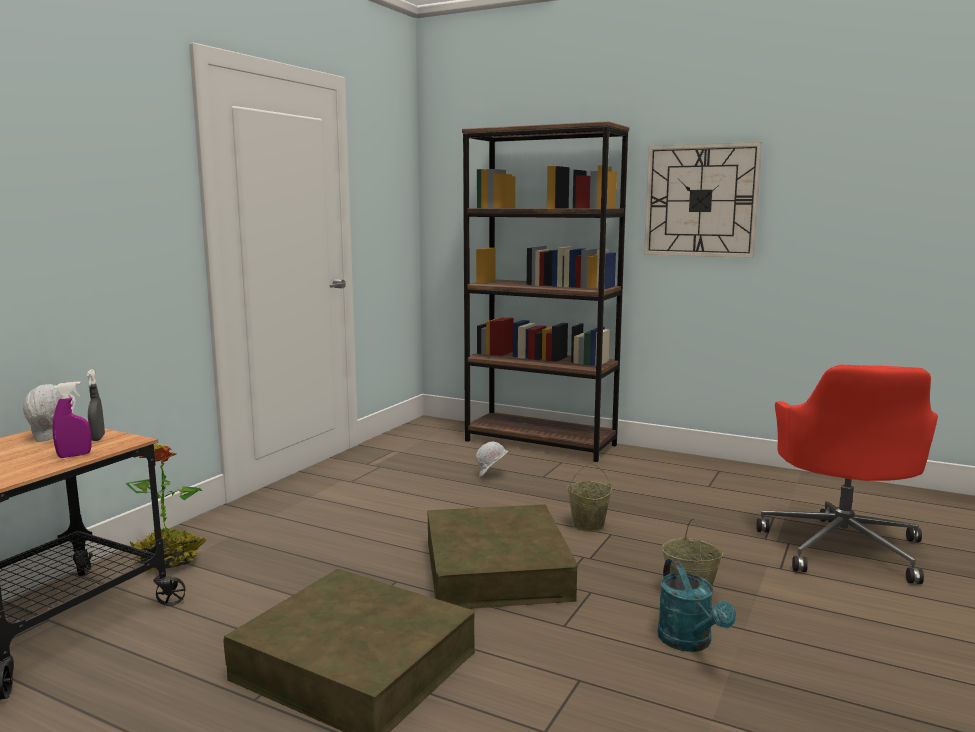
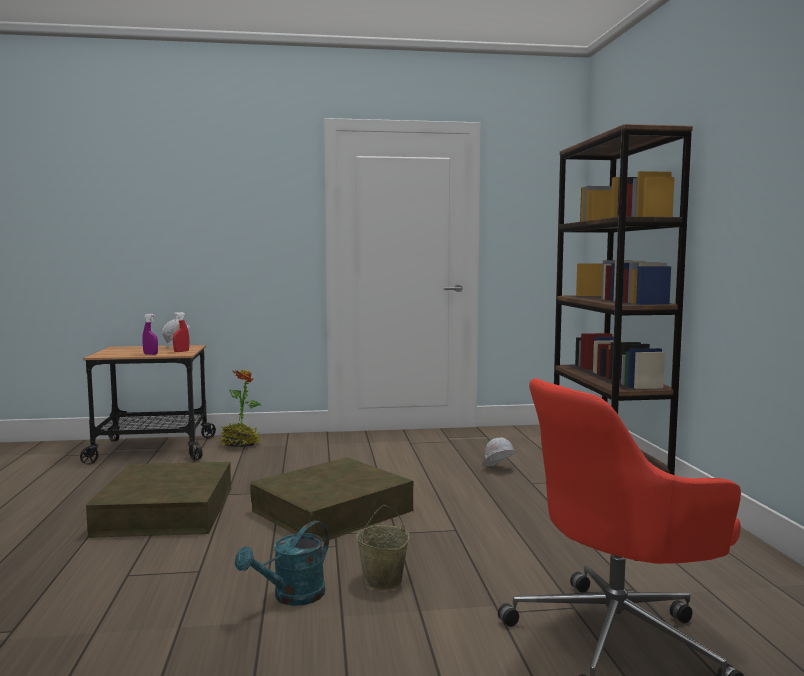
camera: 55 degrees right, 5 degrees down
grey spray bottle [87,369,105,441] -> red spray bottle [173,312,189,352]
beige bucket [567,463,612,532] -> none
wall clock [644,142,762,258] -> none

